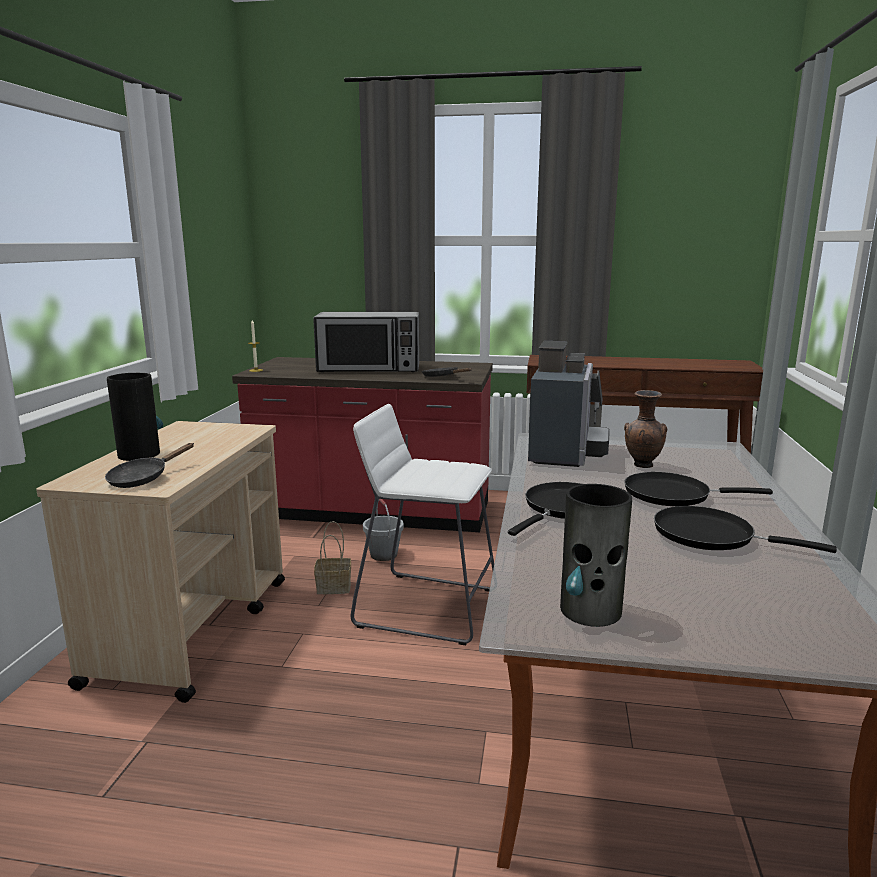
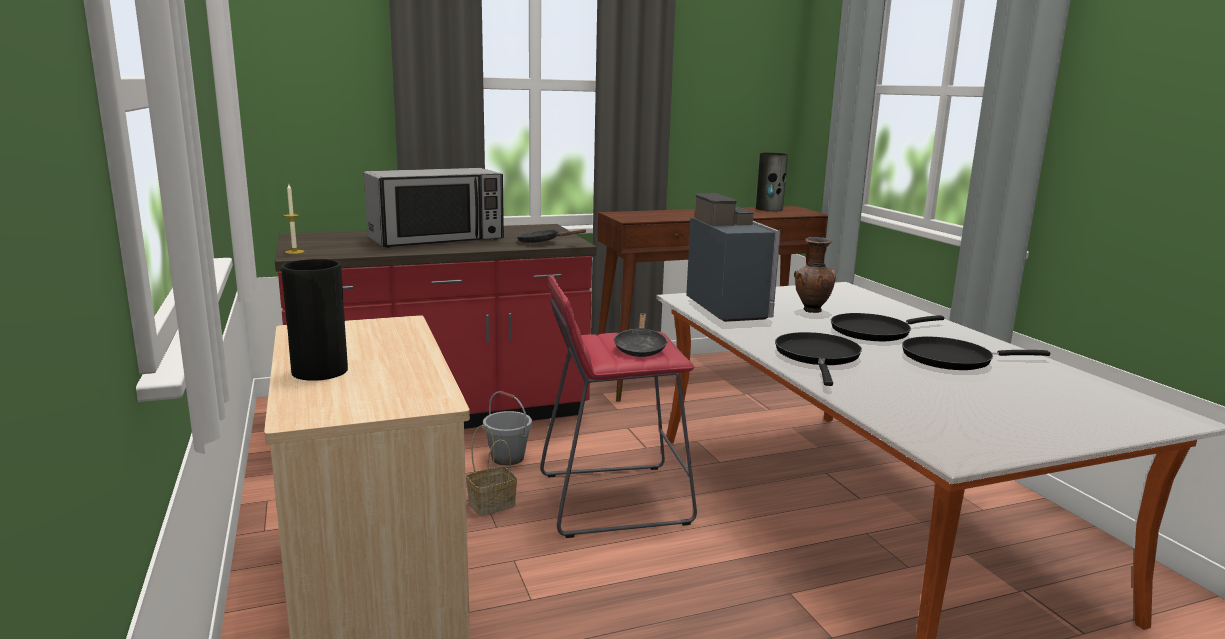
camera: 30 degrees left, 0 degrees up
black frying pan [105,443,194,488] -> black frying pan moved to [614,313,668,357]
white stool [351,404,494,645] -> red stool [540,275,697,538]
vase [560,484,632,627] -> vase moved to [756,153,788,211]

